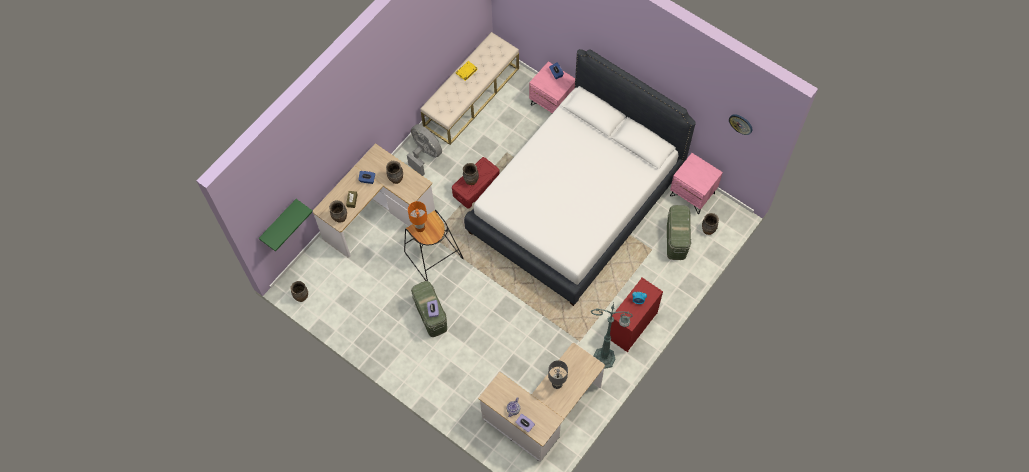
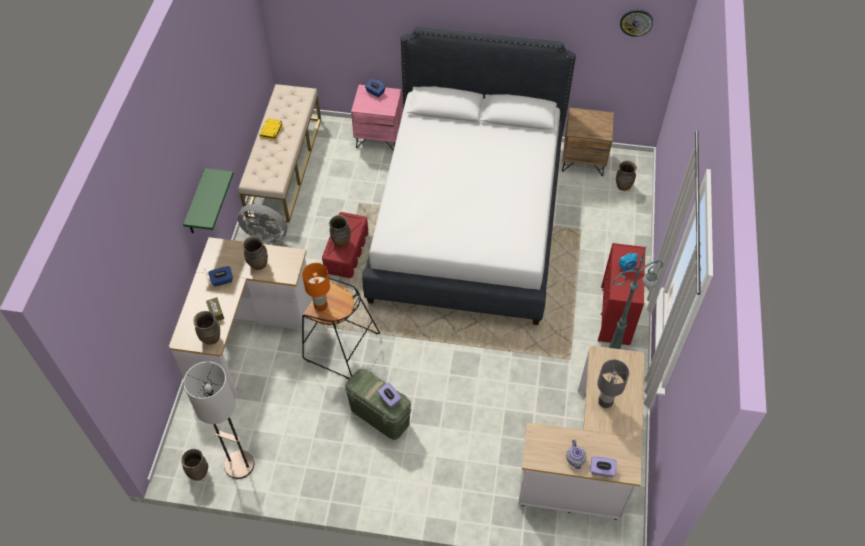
camera: 30 degrees left, 10 degrees down
green shelf [259,199,313,251] -> green shelf moved to [183,168,234,234]
green storage box [667,205,691,260] -> none
pink nightstand [670,153,723,214] -> brown nightstand [562,108,614,176]
none -> floor lamp [183,361,254,479]

